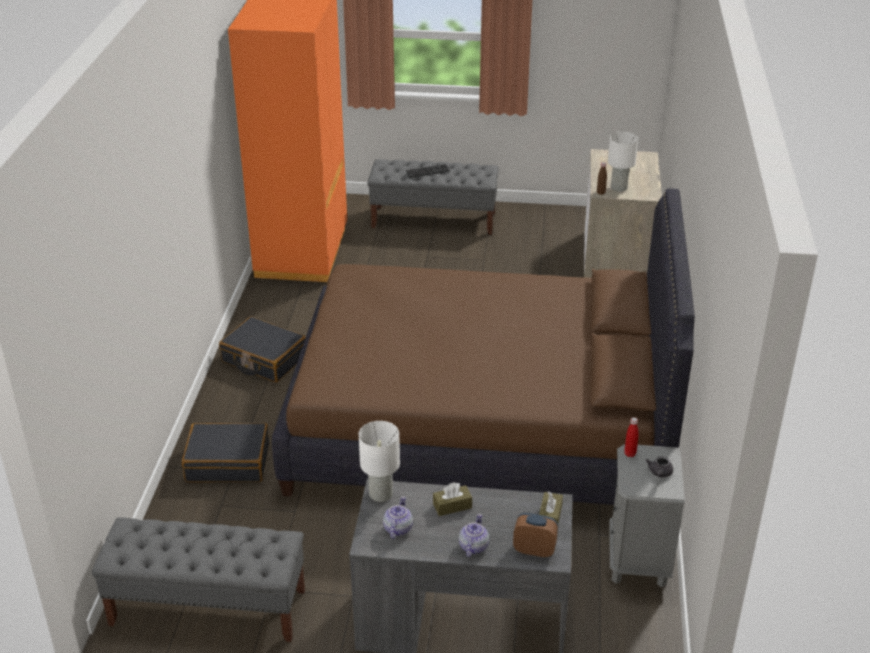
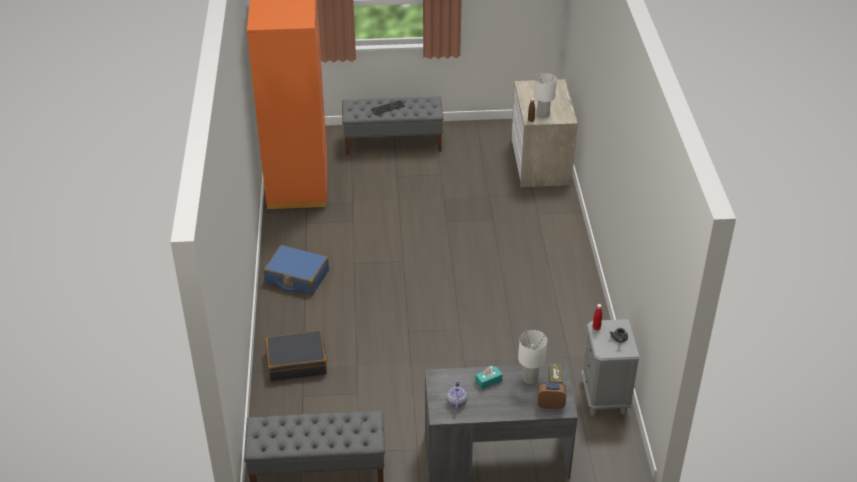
camera: 10 degrees left, 5 degrees up
black suitcase [219,317,306,382] -> blue suitcase [263,245,329,295]
brown bed [272,188,695,505] -> none
white table lamp [359,421,400,502] -> white table lamp moved to [518,330,547,384]
brown tissue box [433,482,472,516] -> turquoise tissue box [475,366,503,390]
teapot [459,514,489,557] -> none

